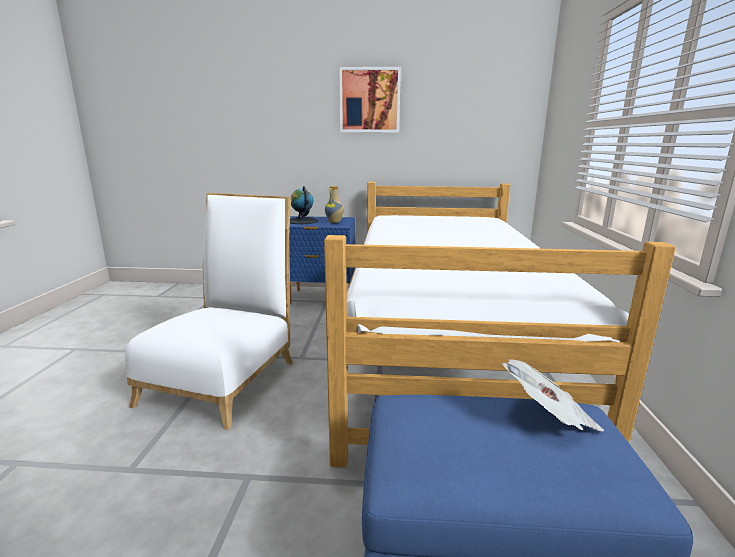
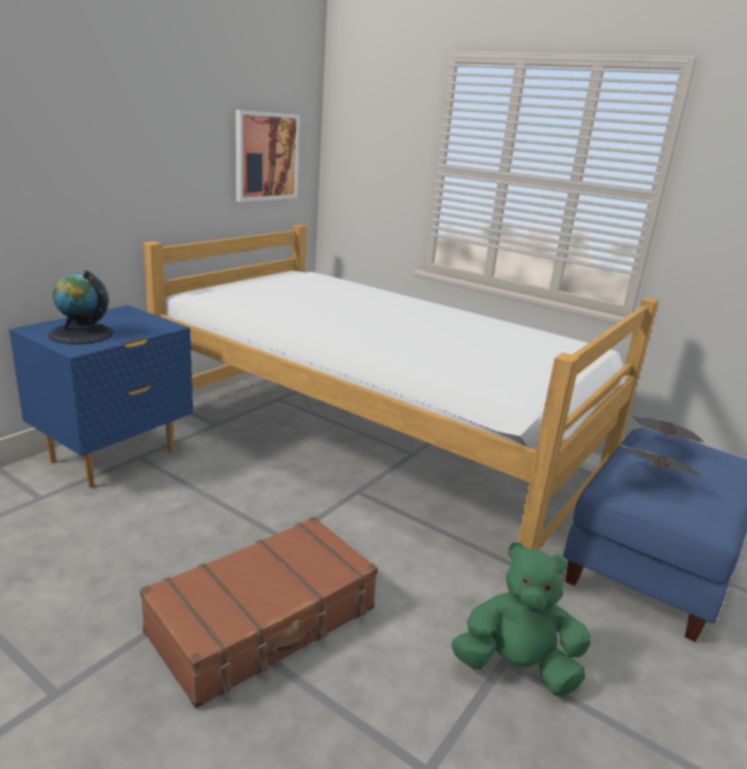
camera: 60 degrees left, 5 degrees up
white chair [125,193,293,430] -> brown suitcase [140,516,378,708]
vase [325,186,344,223] -> none
picture [339,67,401,133] -> picture moved to [236,110,300,202]
none -> green plush toy [451,542,591,696]
none -> newspaper [620,445,701,476]

